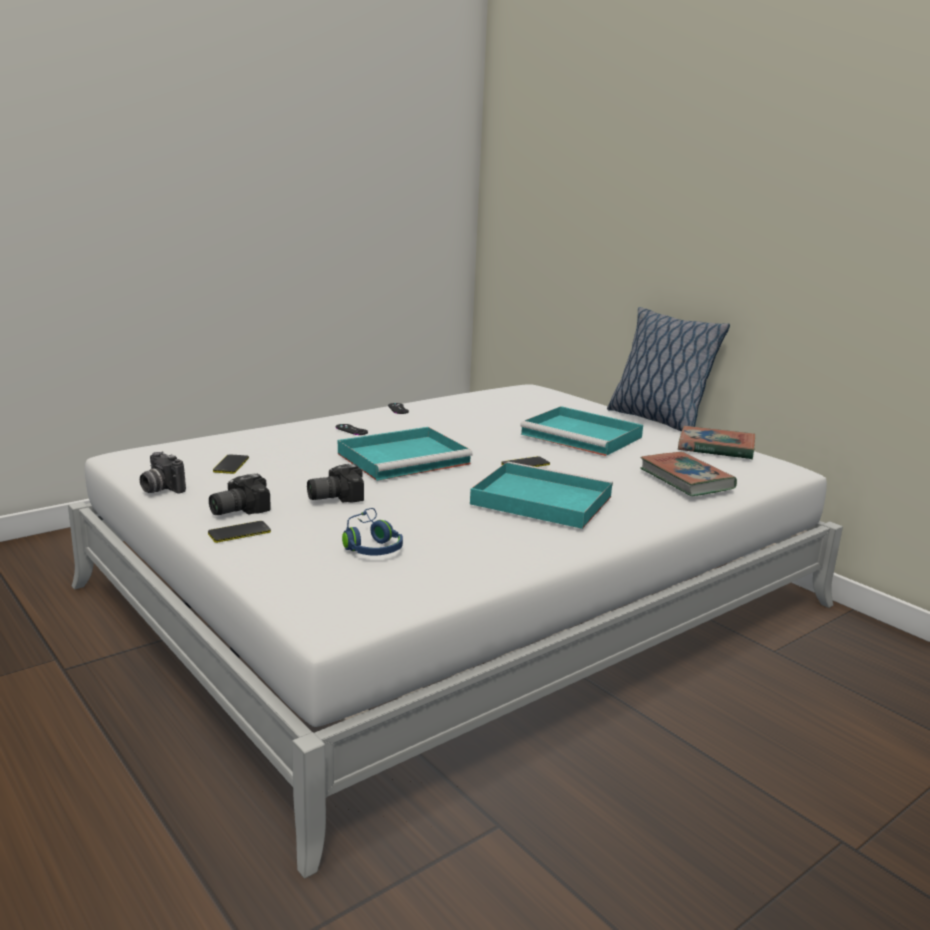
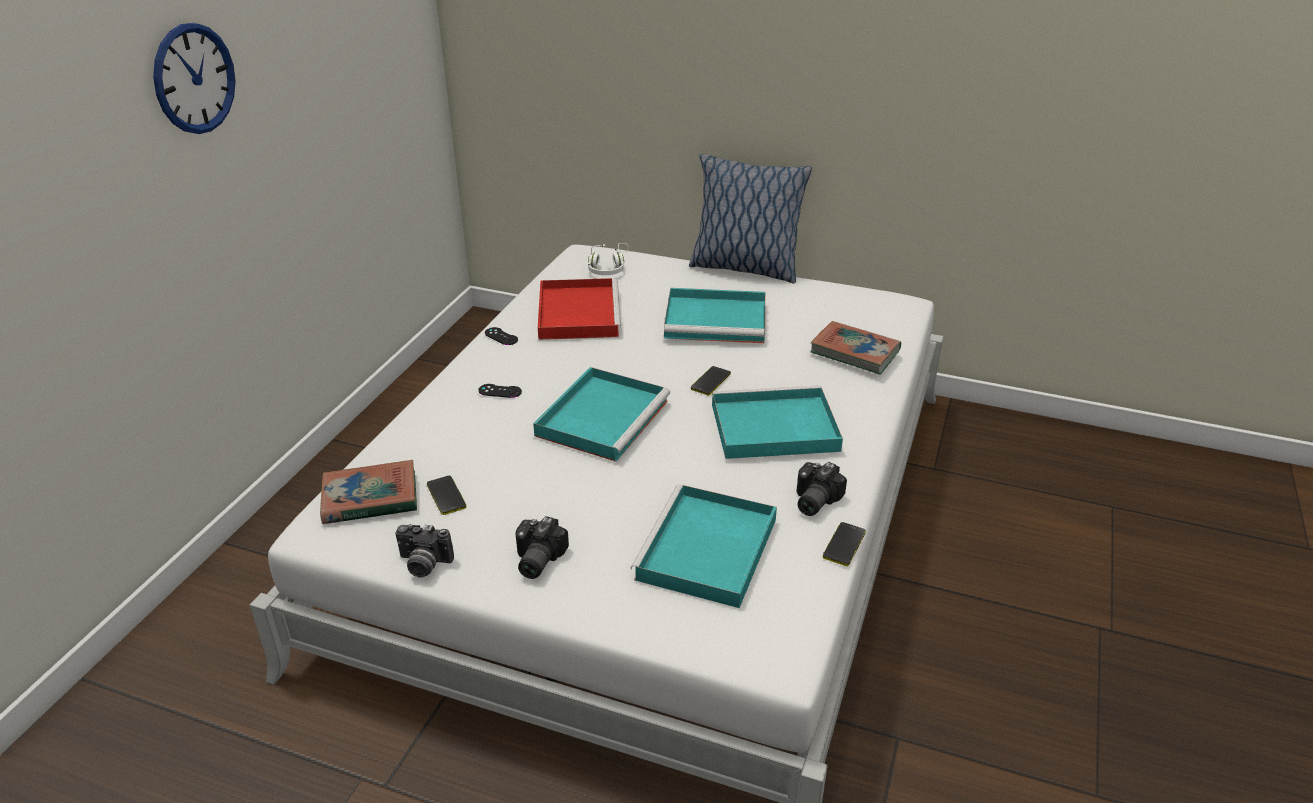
camera: 30 degrees left, 15 degrees up
phone [208,521,271,543] -> phone moved to [823,522,866,566]
camera [307,464,364,503] -> camera moved to [797,462,847,516]
blue headphones [342,508,403,556] -> turquoise tray [631,484,777,608]
book [678,426,755,460] -> book moved to [320,460,417,524]
none -> wall clock [153,23,236,134]
none -> red tray [538,278,621,340]
none -> white headphones [588,243,629,275]

